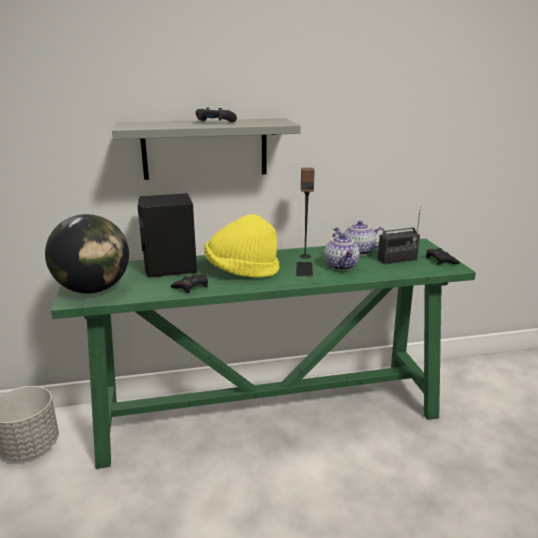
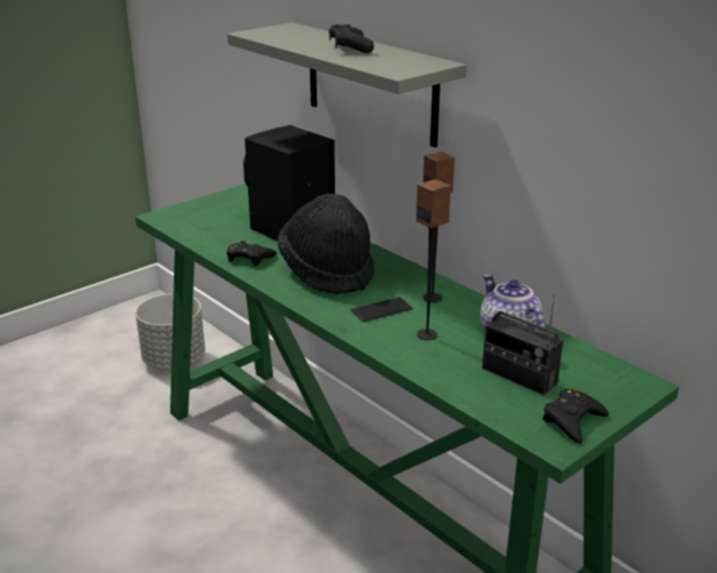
camera: 60 degrees right, 5 degrees up
globe [45,214,129,294] -> none
yellow hat [204,214,280,278] -> black hat [278,194,374,294]
teapot [324,233,360,271] -> speaker [416,179,451,340]

